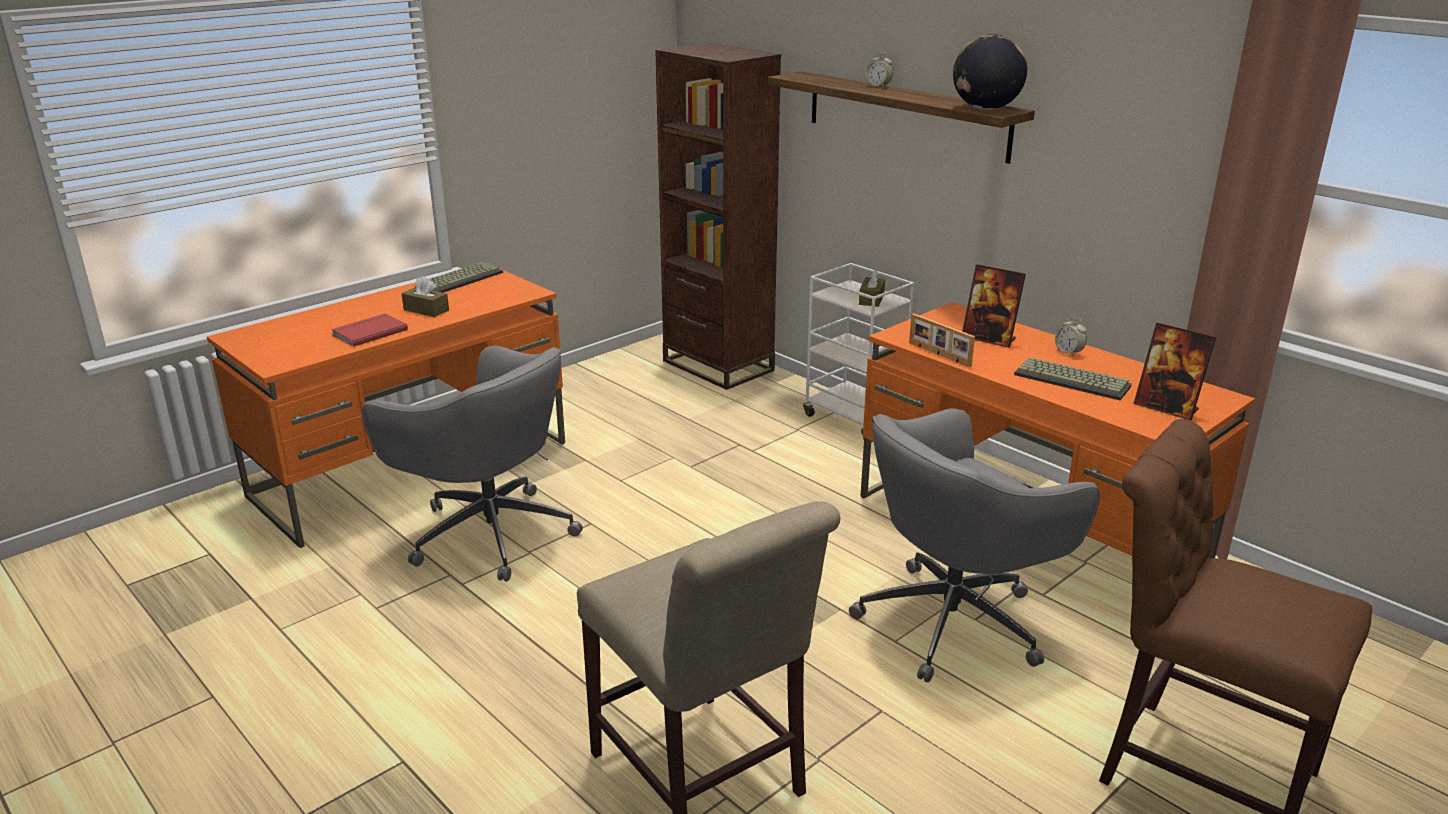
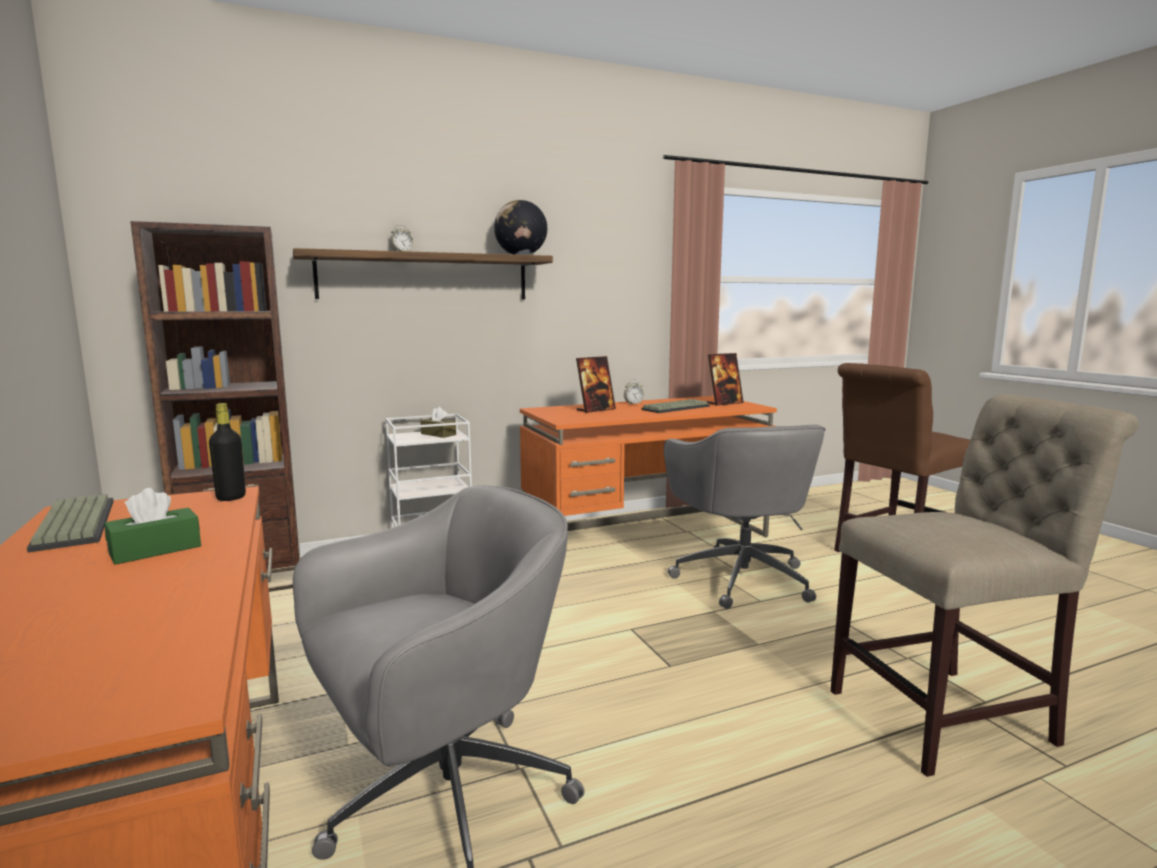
camera: 70 degrees left, 15 degrees down
red book [331,314,408,347] -> none
brown tissue box [401,276,449,317] -> green tissue box [104,488,201,565]
picture frame [909,313,975,367] -> none
none -> black bottle [209,403,246,501]

